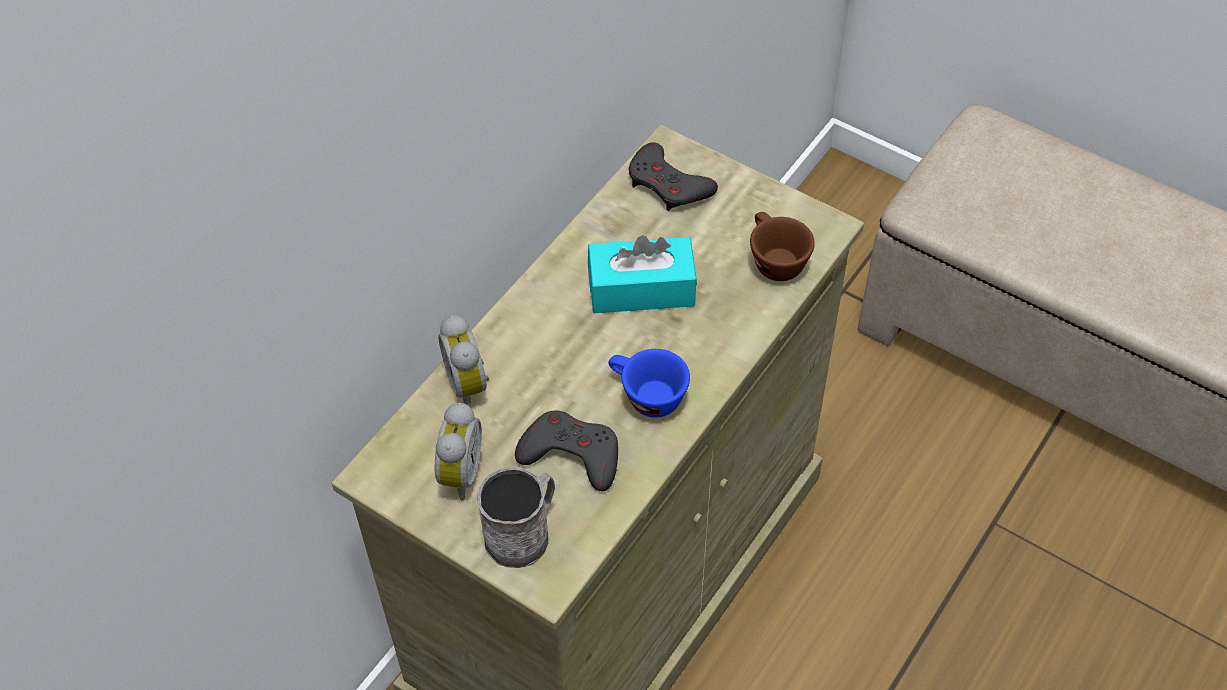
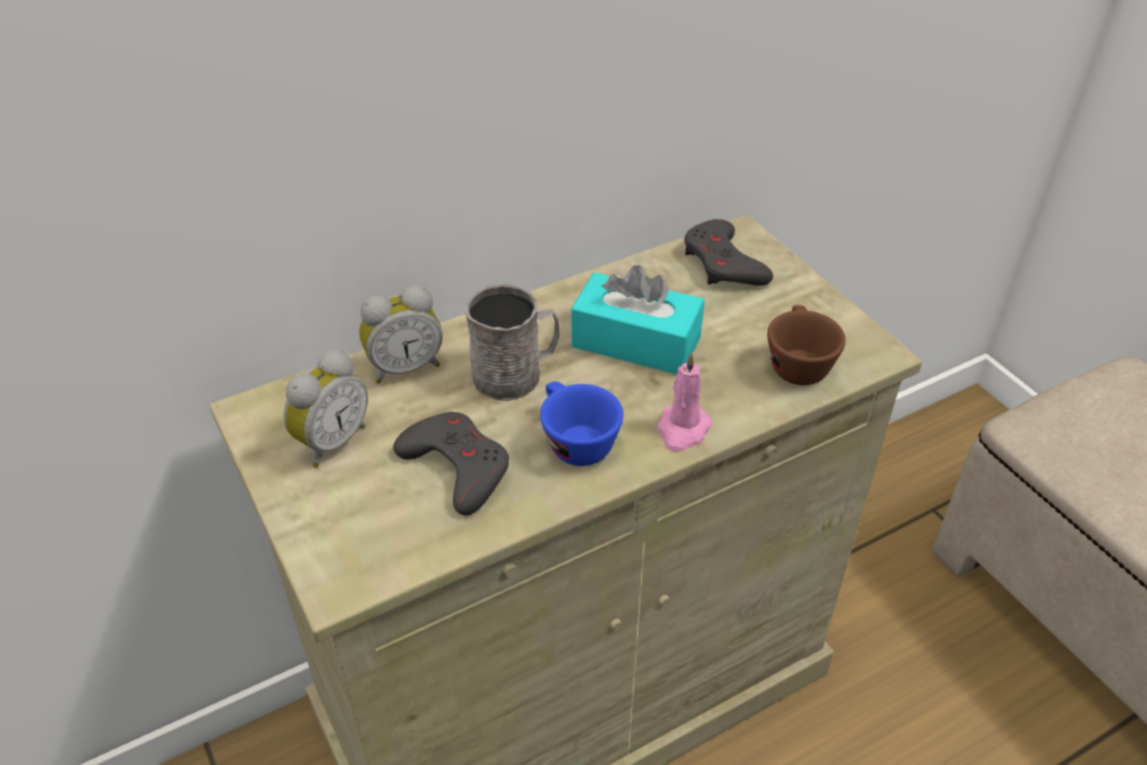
camera: 25 degrees right, 10 degrees down
alarm clock [438,315,489,407] -> alarm clock turned 120 degrees counterclockwise [359,285,443,384]
grey mug [477,467,555,568] -> grey mug moved to [464,284,560,401]
none -> pink candle [657,352,713,452]

